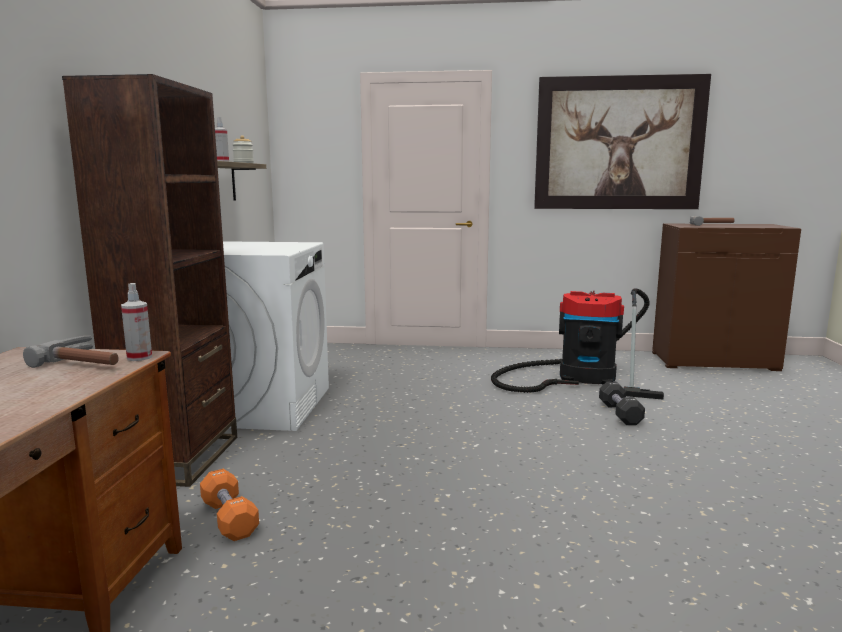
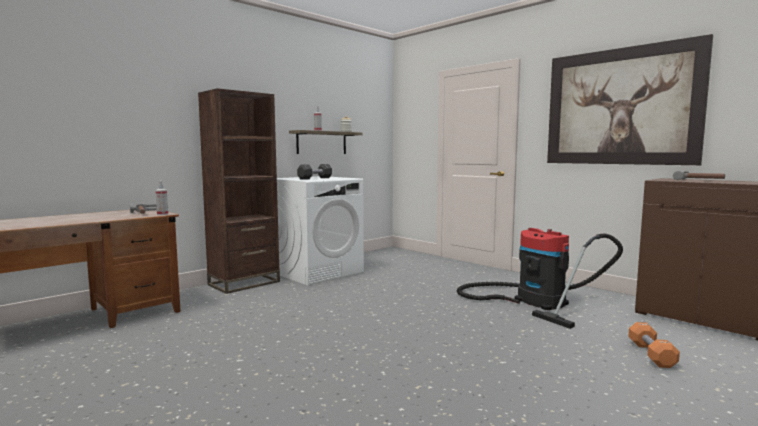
camera: 40 degrees right, 5 degrees down
orange dumbbell [200,469,259,541] -> orange dumbbell moved to [628,322,680,368]
black dumbbell [599,382,645,425] -> black dumbbell moved to [297,164,332,180]

